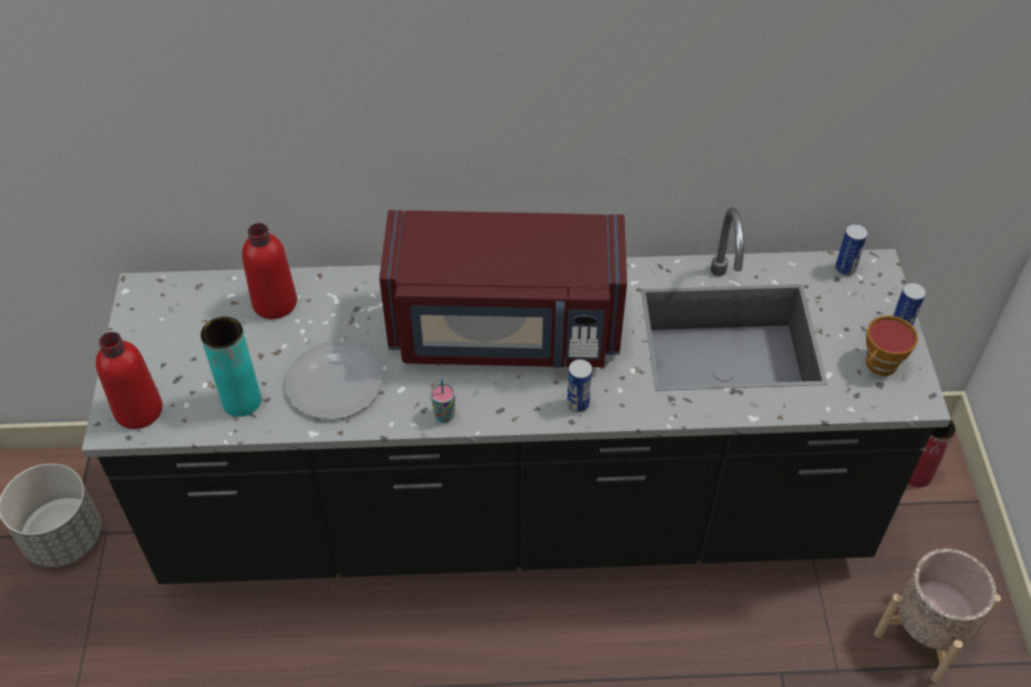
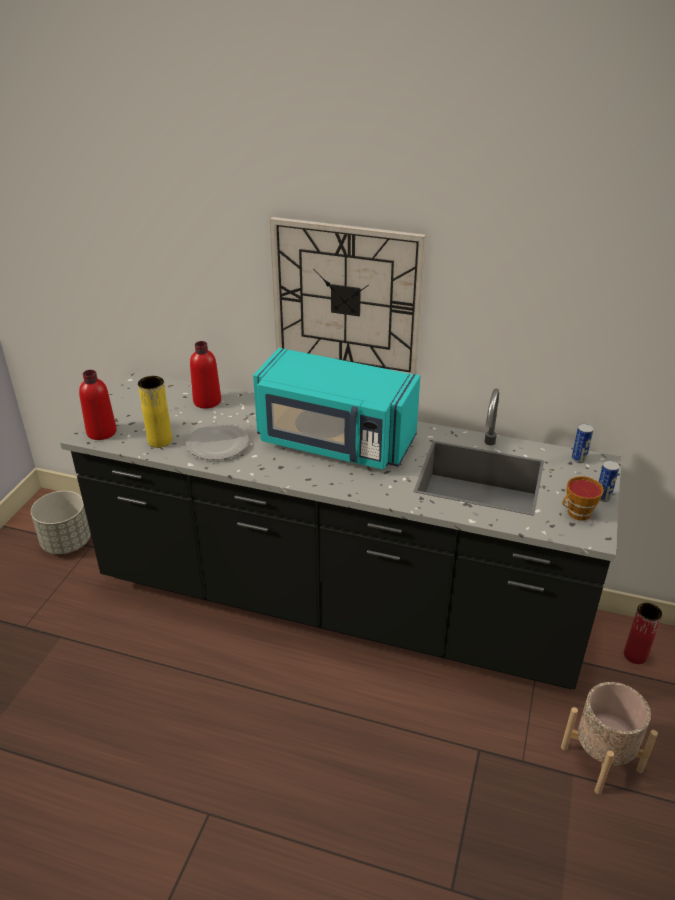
camera: 20 degrees right, 15 degrees down
turquoise vase [201,317,261,417] -> yellow vase [138,376,172,448]
red microwave [379,210,627,368] -> turquoise microwave [253,348,420,469]
cup [430,379,455,423] -> none
can [567,359,592,413] -> none
none -> wall clock [270,217,426,374]

